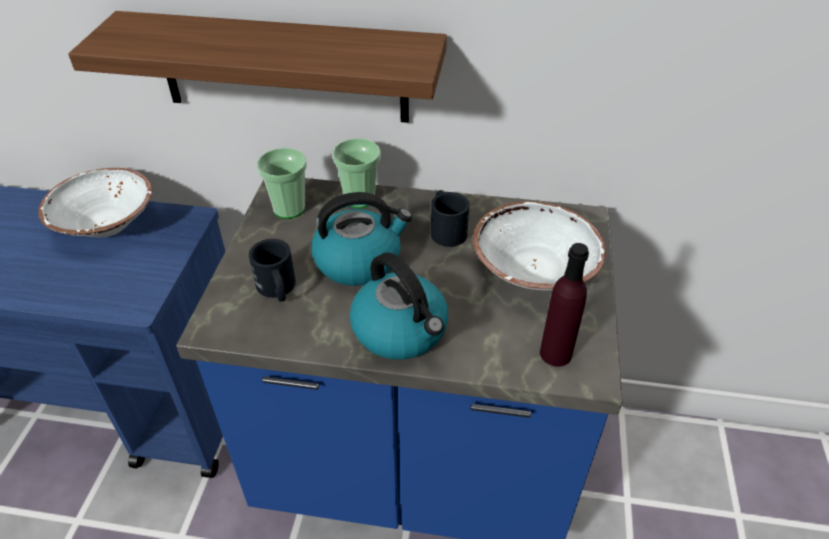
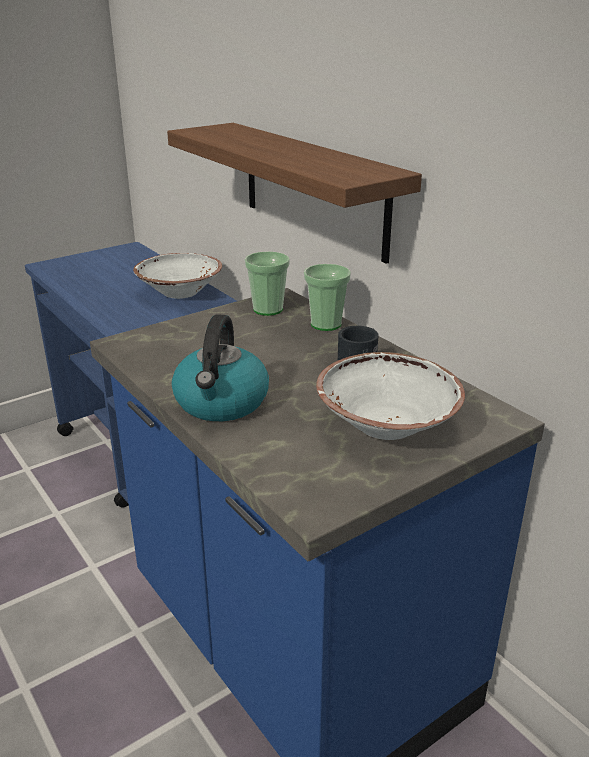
camera: 45 degrees right, 15 degrees down
black mug [249,239,296,302] -> none
kettle [311,192,412,286] -> none
purple bottle [540,243,589,367] -> none

